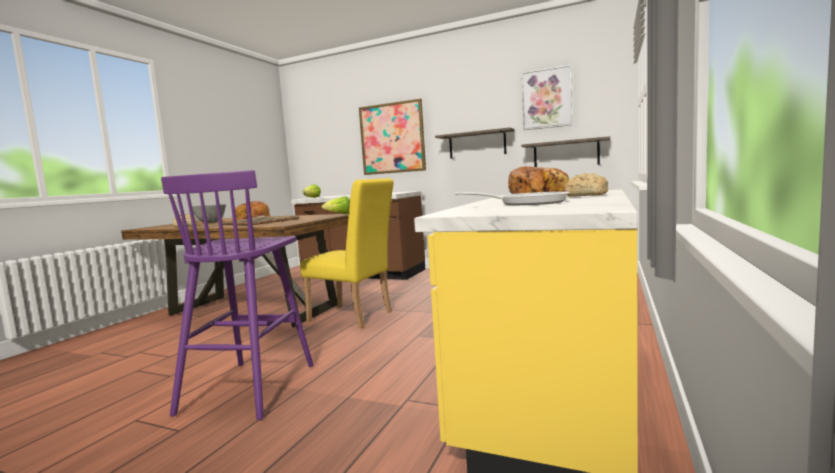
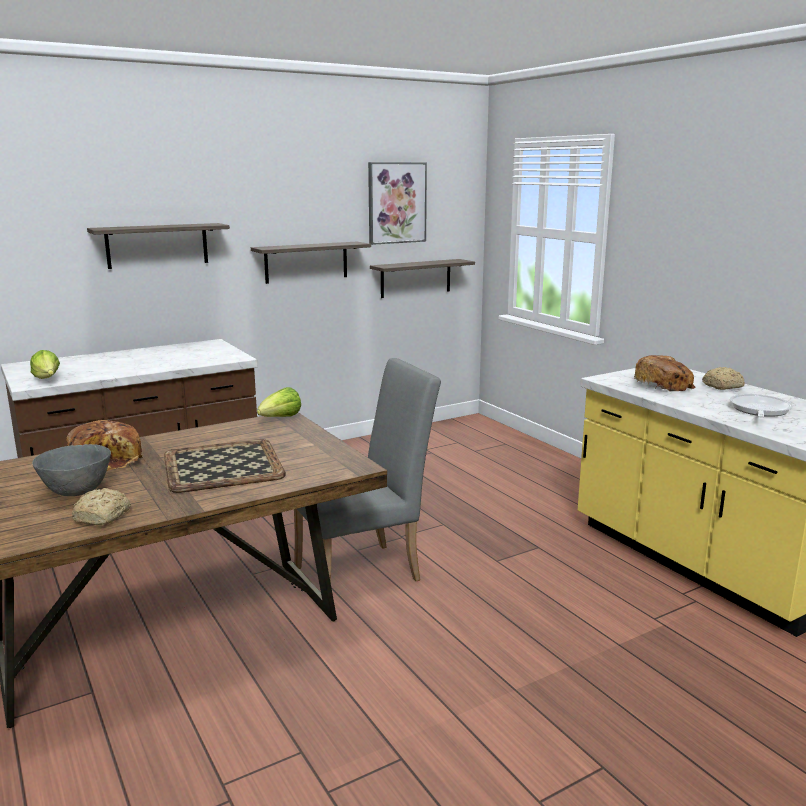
camera: 55 degrees left, 10 degrees up
purple stool [161,170,314,420] -> none
yellow chair [300,178,394,328] -> grey chair [294,358,441,583]
picture [359,98,426,175] -> shelf [87,223,230,269]

